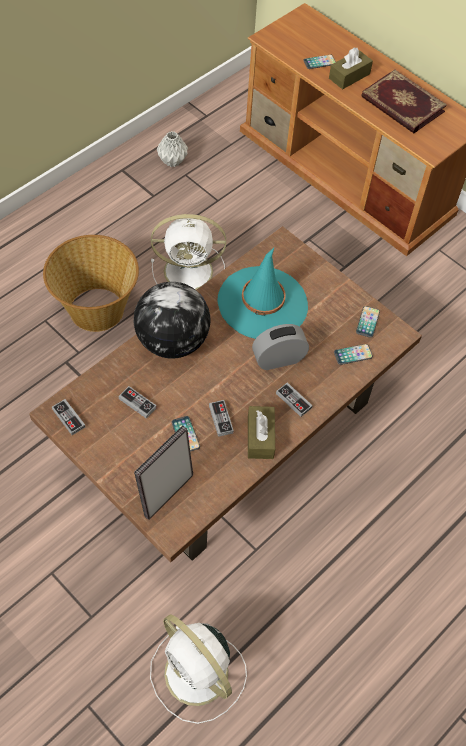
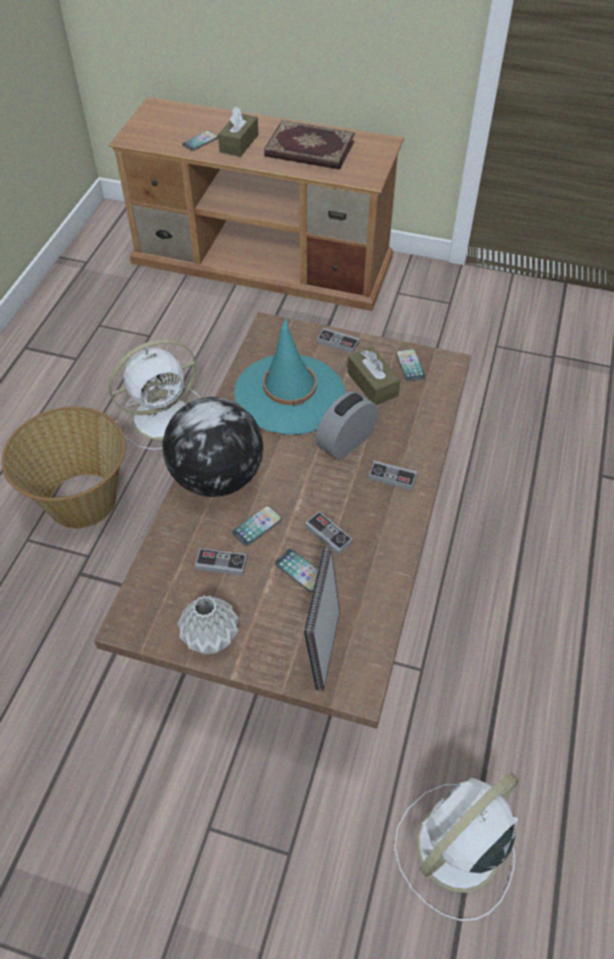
camera: 25 degrees left, 5 degrees down
game controller [52,399,85,435] -> game controller moved to [317,328,360,353]
white fan [150,615,247,724] -> white fan turned 120 degrees clockwise [394,773,520,921]
grey vase [157,131,188,167] -> grey vase moved to [177,596,239,654]
brown tissue box [248,406,275,459] -> brown tissue box moved to [347,347,400,405]
phone [334,344,373,365] -> phone moved to [232,505,282,546]

